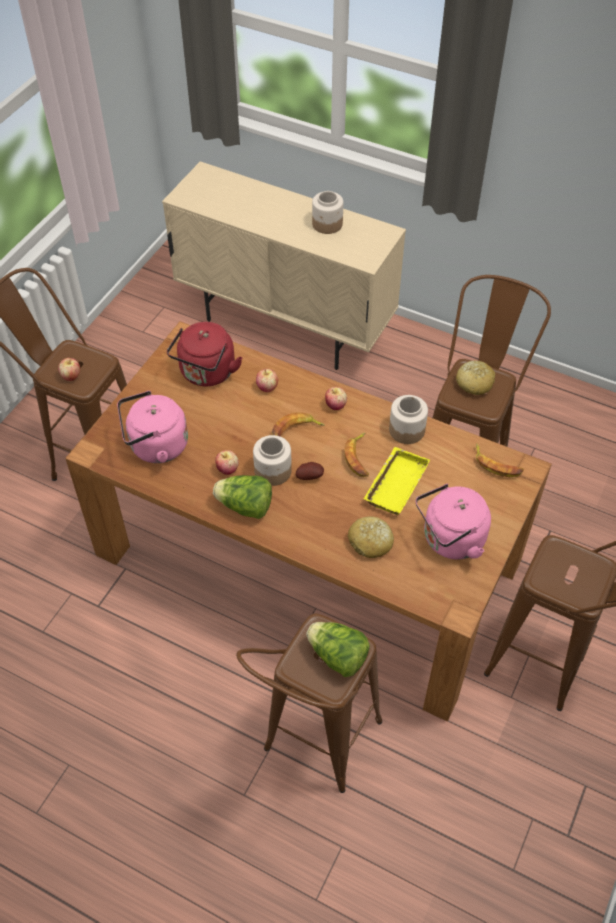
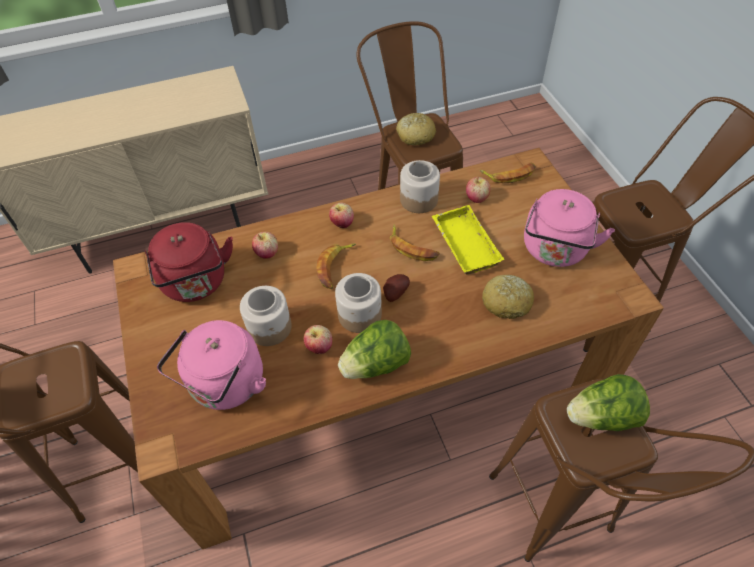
camera: 45 degrees left, 0 degrees up
apple [58,358,80,381] -> apple moved to [466,177,491,203]
jar [312,191,343,234] -> jar moved to [240,286,292,346]

